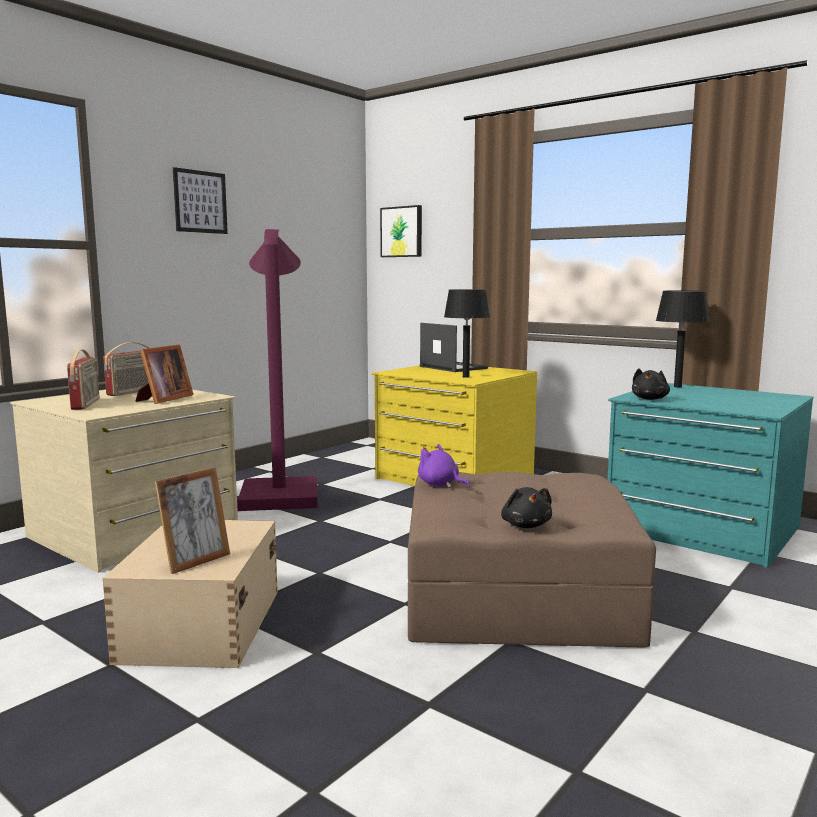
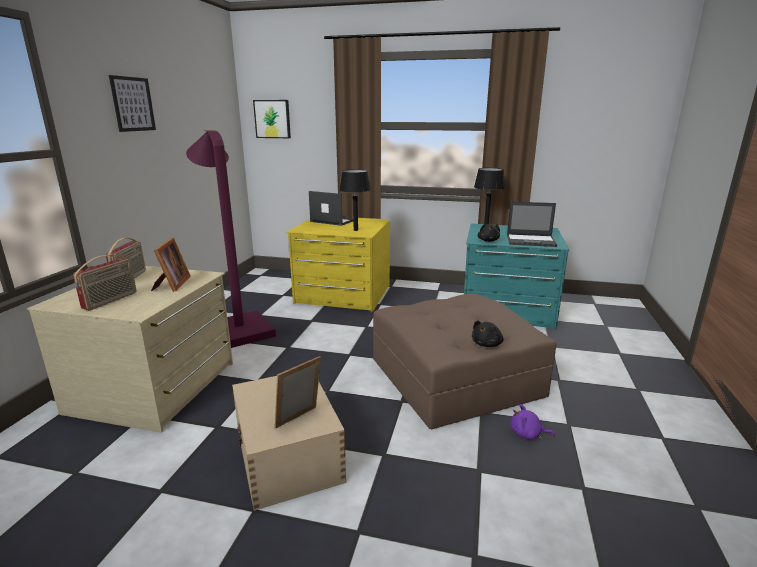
camera: 25 degrees left, 10 degrees up
radio [67,349,99,410] -> radio turned 60 degrees clockwise [73,255,137,310]
picture frame [155,467,230,574] -> picture frame turned 150 degrees counterclockwise [275,356,321,428]
purple plush toy [418,444,470,488] -> purple plush toy moved to [510,404,555,440]
black plush toy [501,487,552,528] -> black plush toy turned 75 degrees clockwise [472,321,504,347]
none -> laptop [507,202,557,247]

